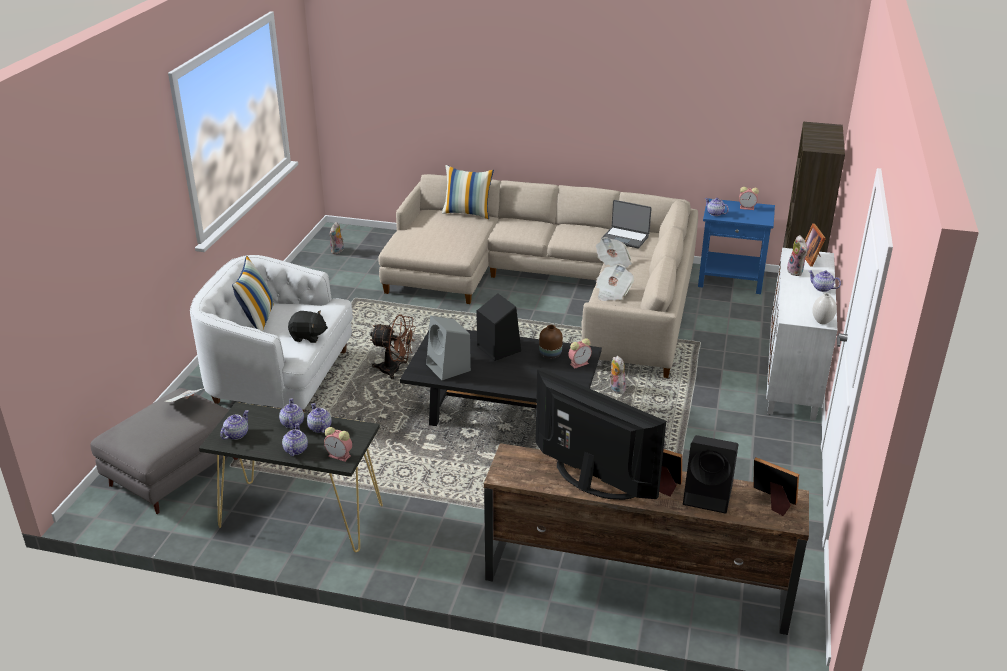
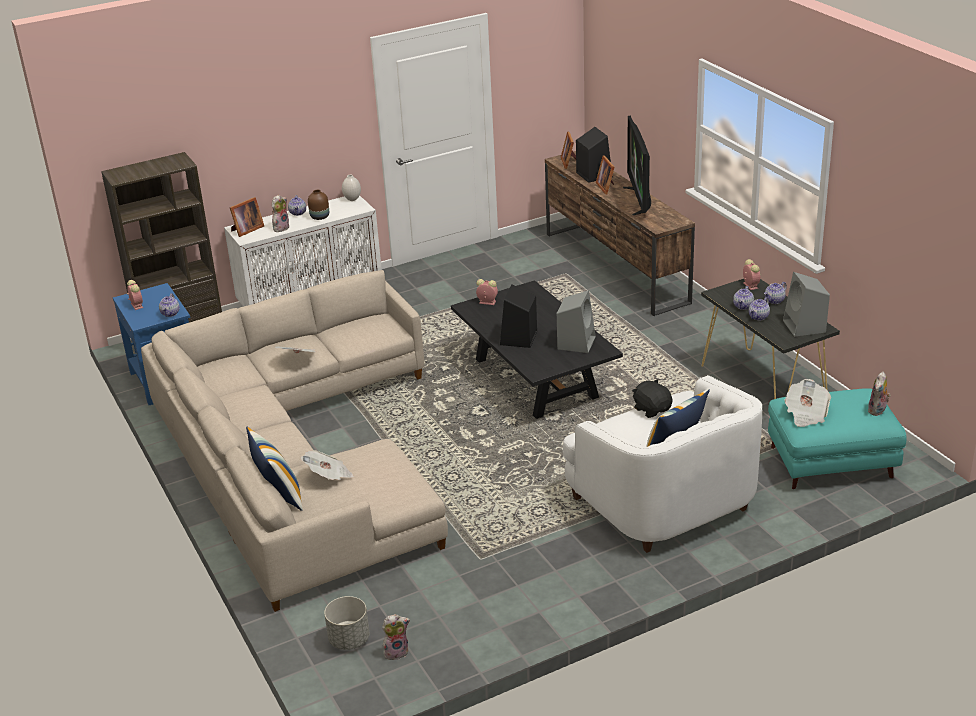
camera: 130 degrees left, 0 degrees up
grey ottoman [90,388,238,514] -> turquoise ottoman [768,388,907,489]
teapot [220,410,249,440] -> grey speaker [783,272,830,337]
brown fan [370,314,416,379] -> none
brown vase [539,325,563,359] -> brown vase moved to [308,190,329,220]
newspaper [596,264,634,301] -> newspaper moved to [300,450,354,480]
laptop [602,200,652,249] -> none
plush toy [609,356,626,394] -> plush toy moved to [868,371,891,416]
none -> grey planter [324,596,369,650]

